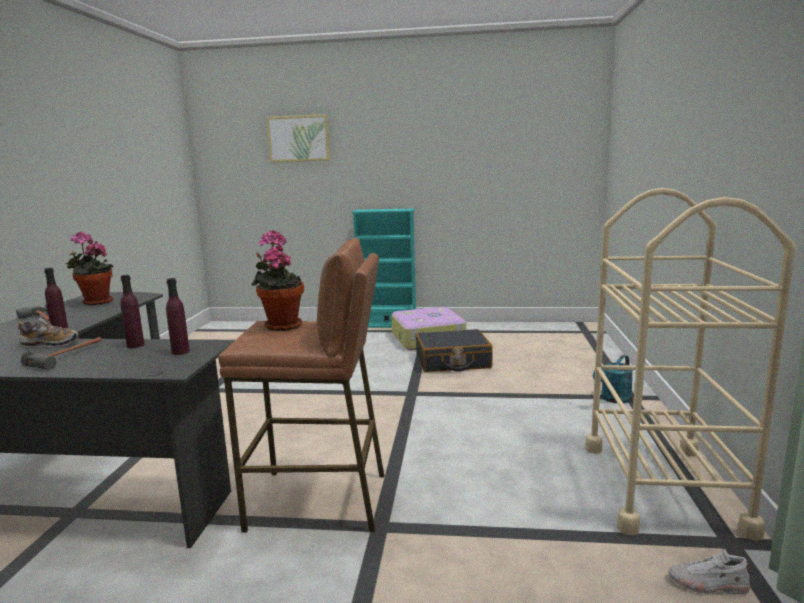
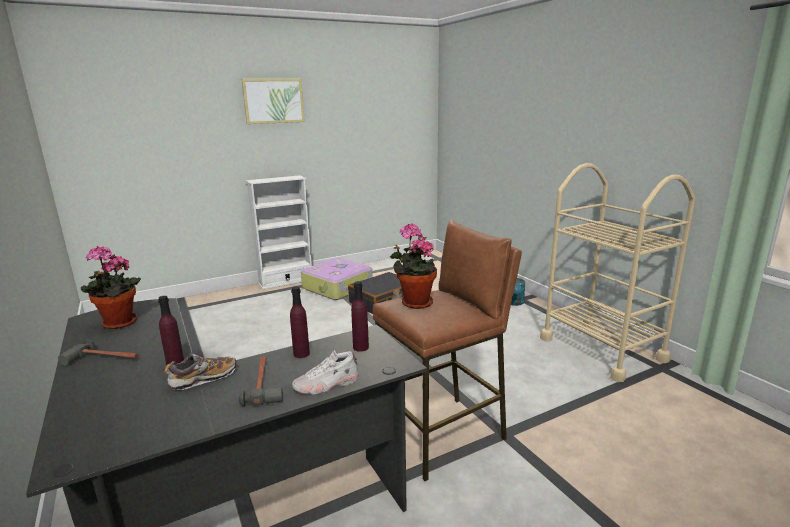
camera: 35 degrees left, 5 degrees up
picture [266,114,330,162] -> picture moved to [241,79,305,124]
turquoise bookcase [352,208,416,328] -> white bookcase [246,175,312,290]
white shoe [668,549,751,595] -> white shoe moved to [292,350,359,394]

